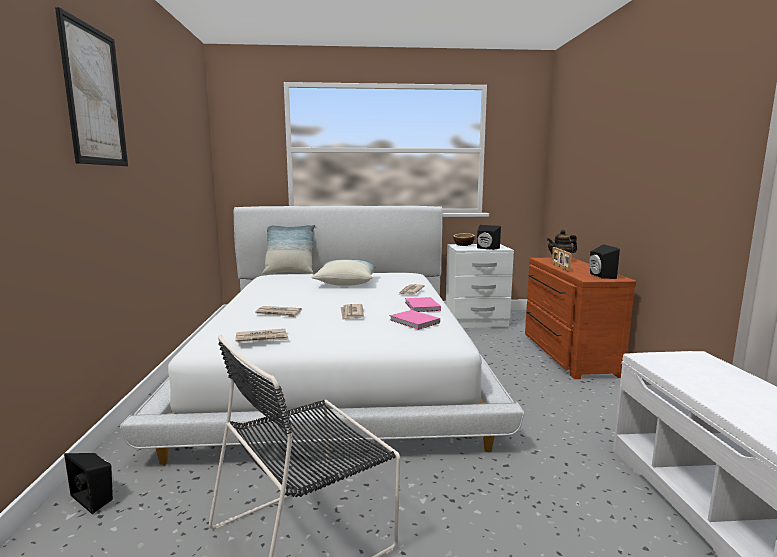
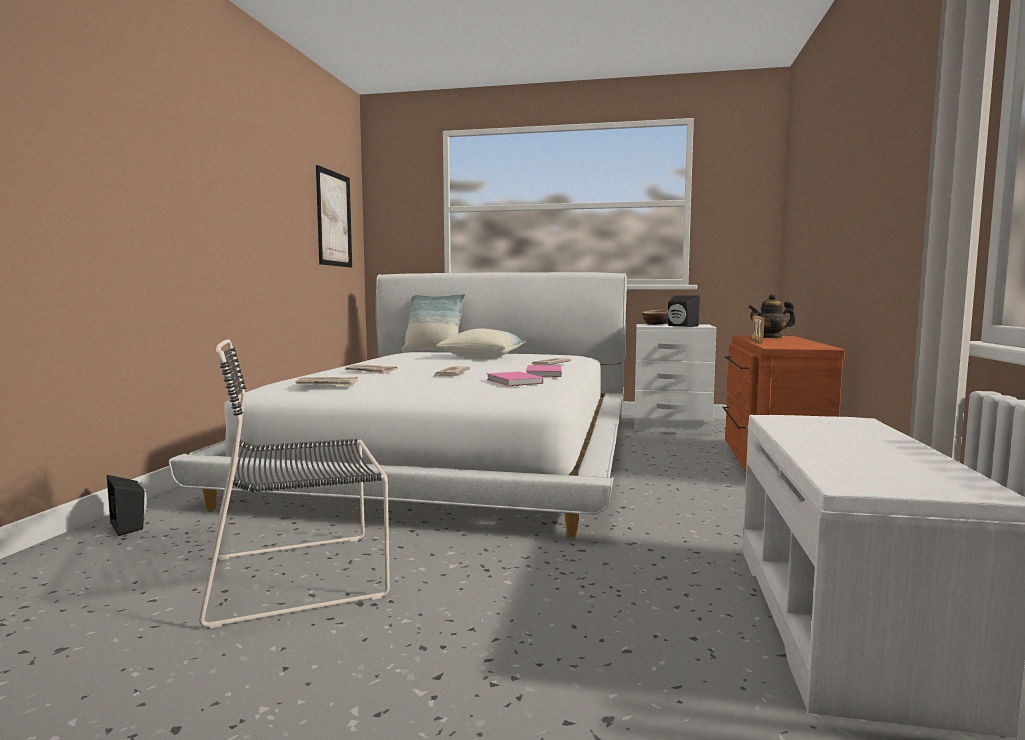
camera: 15 degrees right, 5 degrees down
picture [55,7,128,166] -> picture moved to [316,165,352,267]
black speaker [589,244,620,279] -> none

